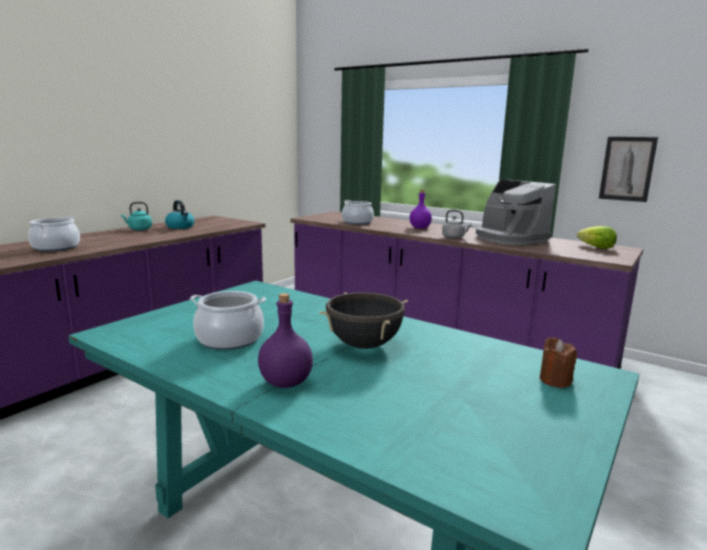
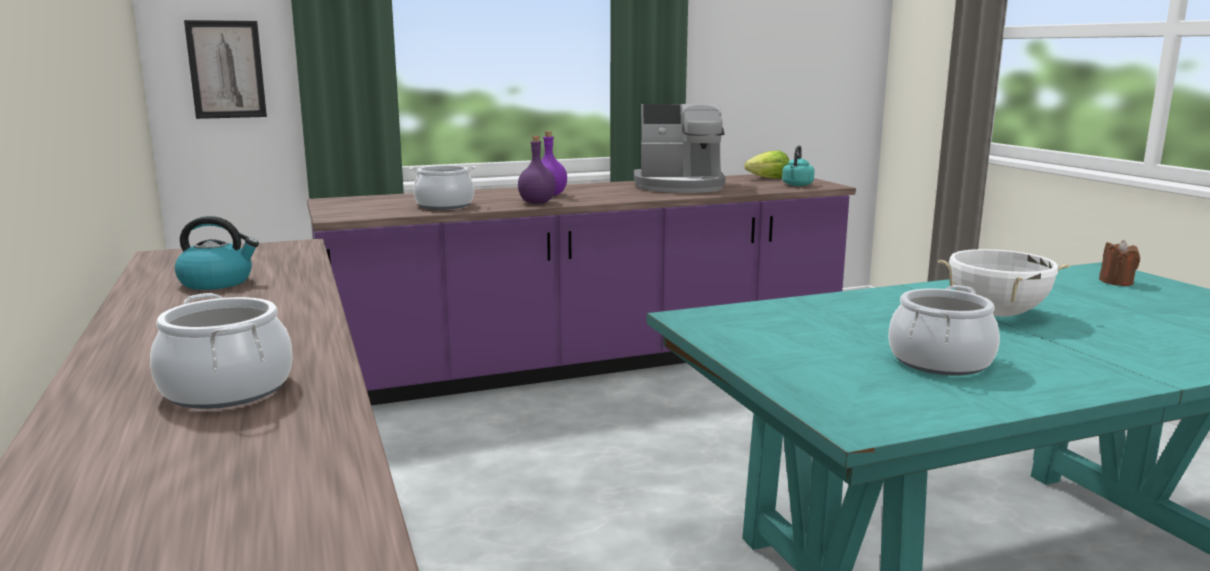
camera: 55 degrees left, 0 degrees up
turquoise kettle [121,202,152,230] -> turquoise kettle moved to [782,145,815,186]
purple bottle [258,293,313,388] -> purple bottle moved to [518,136,556,204]
black cooking pot [319,292,408,349] -> white cooking pot [938,249,1070,317]
grey kettle [442,210,472,238] -> none
picture [599,137,658,202] -> picture moved to [184,20,267,119]

